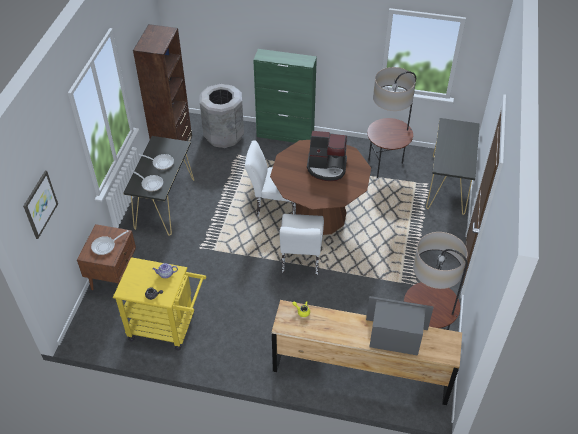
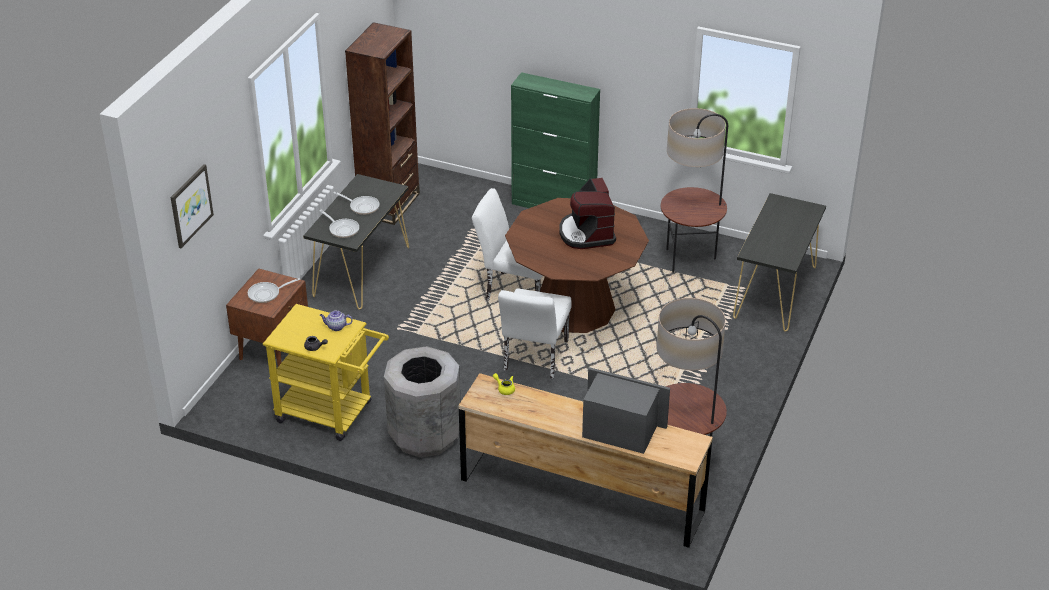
camera: 10 degrees right, 10 degrees down
grey trash can [200,84,244,148] -> grey trash can moved to [384,346,460,458]
coffee machine [307,131,347,181] -> coffee machine turned 60 degrees clockwise [559,178,616,249]

